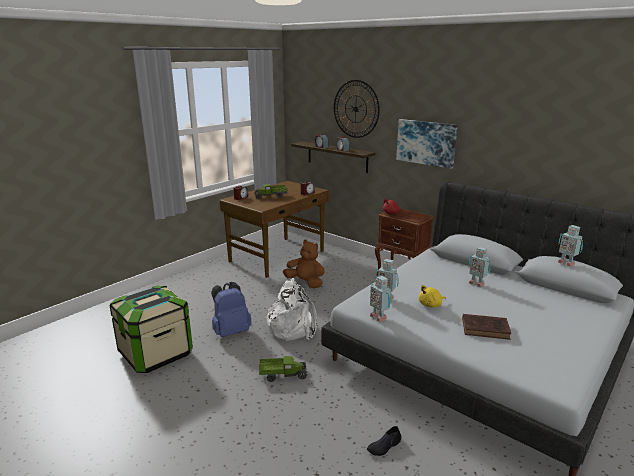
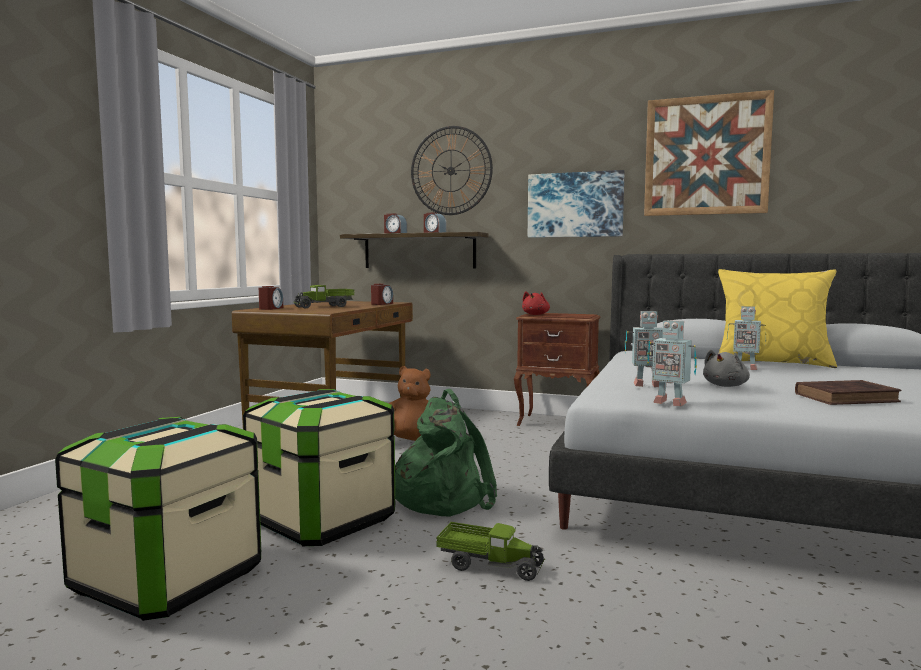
camera: 20 degrees left, 15 degrees down
blue backpack [211,282,252,337] -> storage box [243,389,395,546]
toy truck [259,356,308,382] -> toy truck turned 45 degrees clockwise [436,522,545,581]
white backpack [264,278,317,341] -> green backpack [395,389,497,517]
black shoe [367,426,401,456] -> none
yellow plush toy [419,285,446,308] -> grey plush toy [703,349,750,387]
toy robot [558,225,583,267] -> none
none -> picture [644,90,774,216]
none -> yellow pillow [718,269,837,368]

